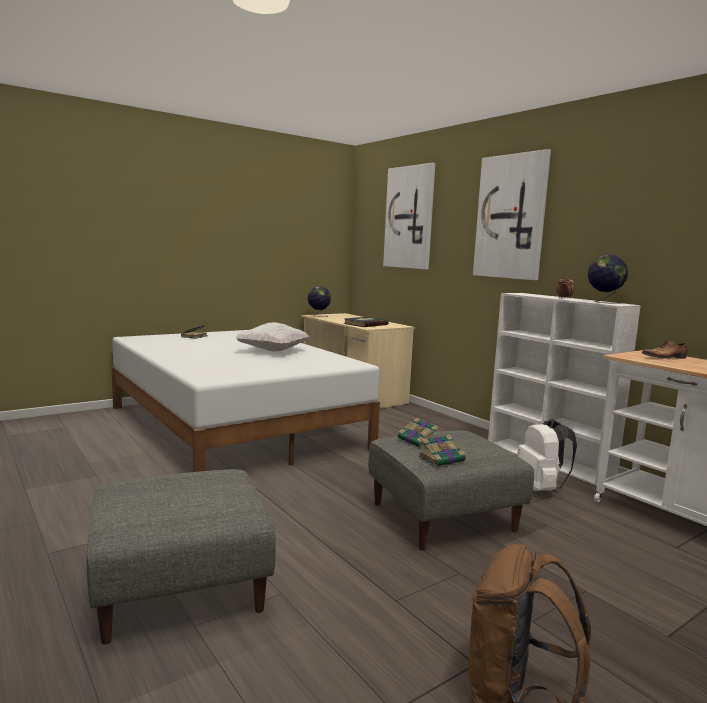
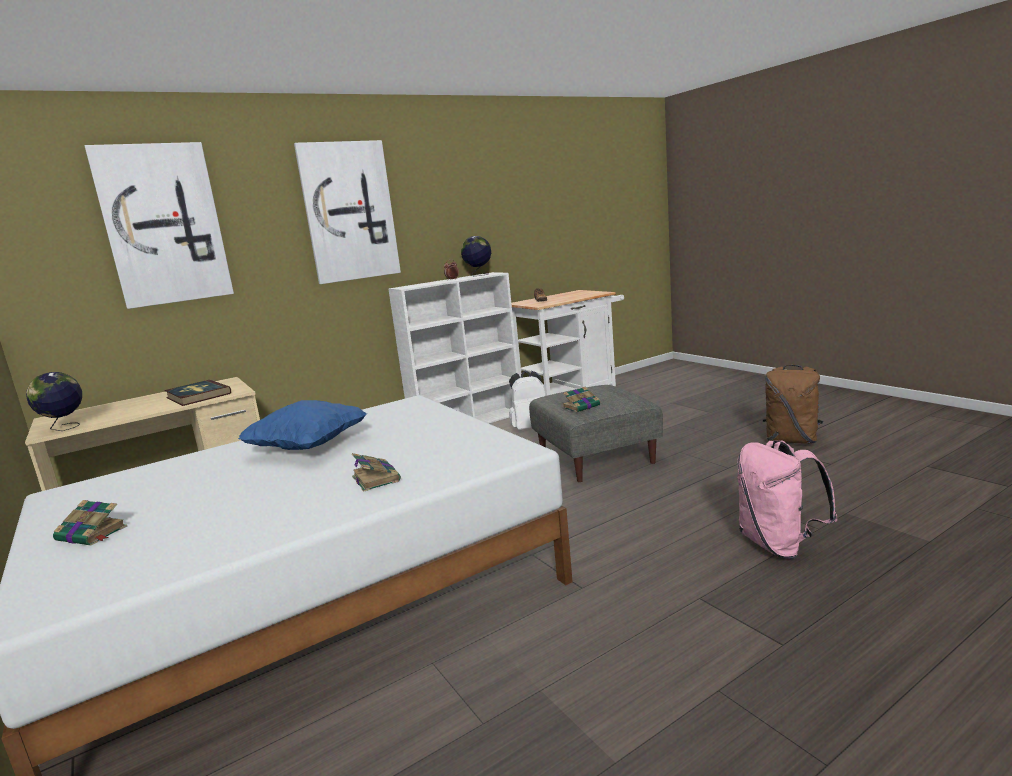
camera: 85 degrees left, 5 degrees up
grey ottoman [86,469,276,644] -> pink backpack [737,440,838,559]
white pillow [236,322,310,351] -> blue pillow [238,400,367,450]
book [419,435,466,467] -> book moved to [352,453,401,492]

